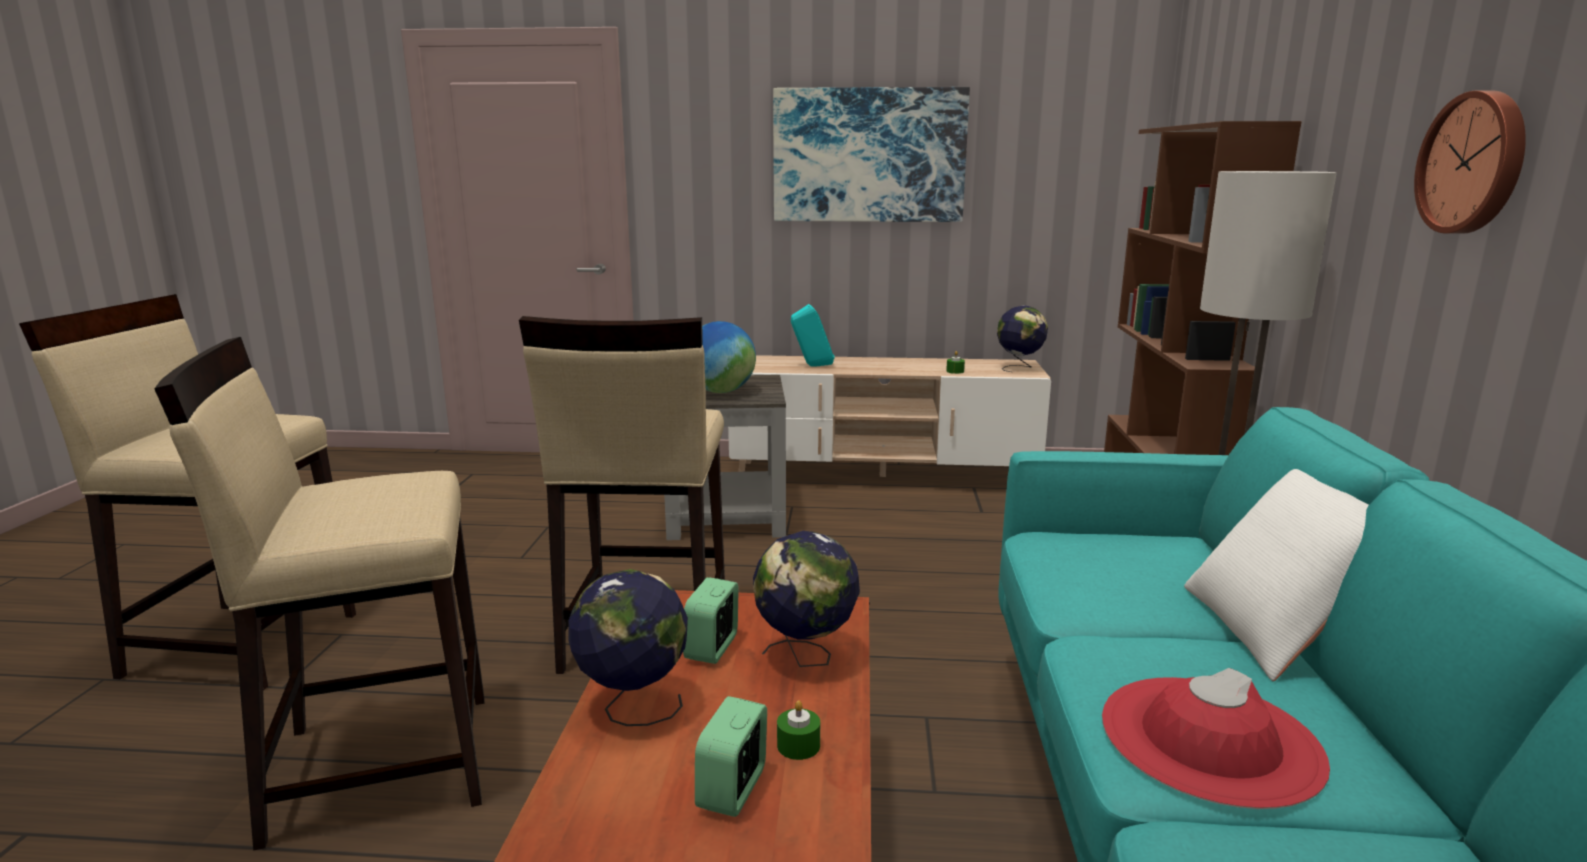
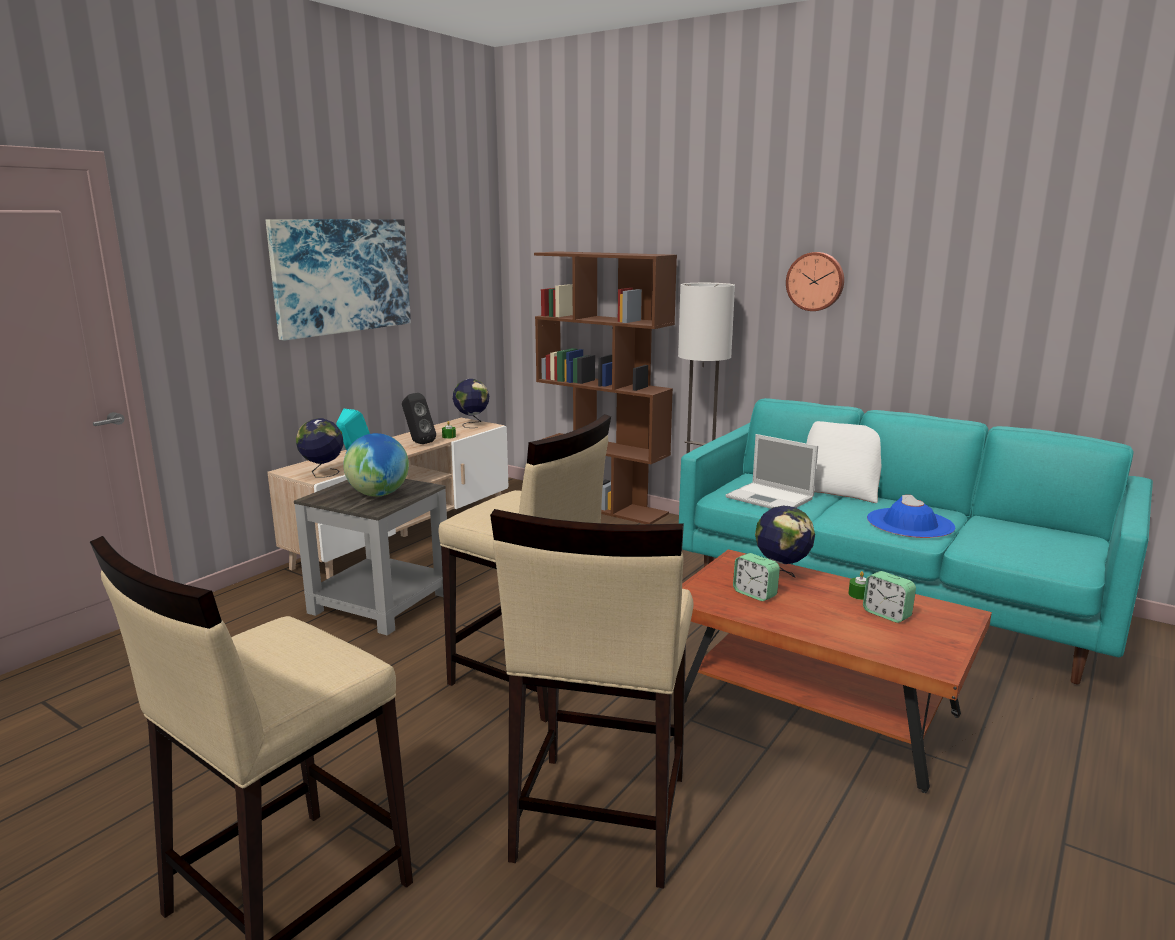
camera: 60 degrees left, 0 degrees up
globe [569,569,688,726] -> globe moved to [296,418,344,478]
red hat [1102,668,1330,809] -> blue hat [867,495,955,538]
none -> black speaker [402,393,436,444]
none -> laptop [726,434,818,509]

